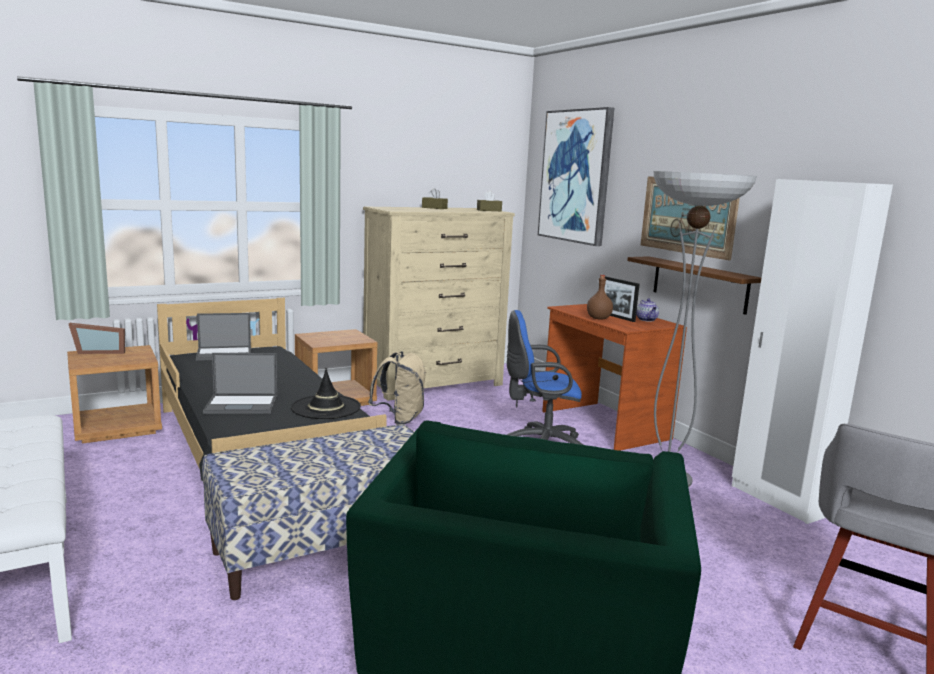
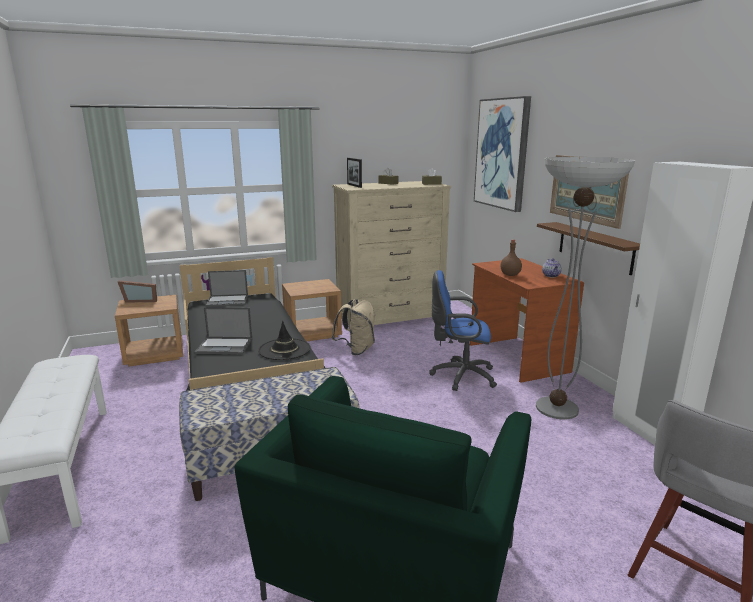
camera: 10 degrees right, 5 degrees up
picture frame [604,276,639,322] -> picture frame moved to [347,158,362,188]

